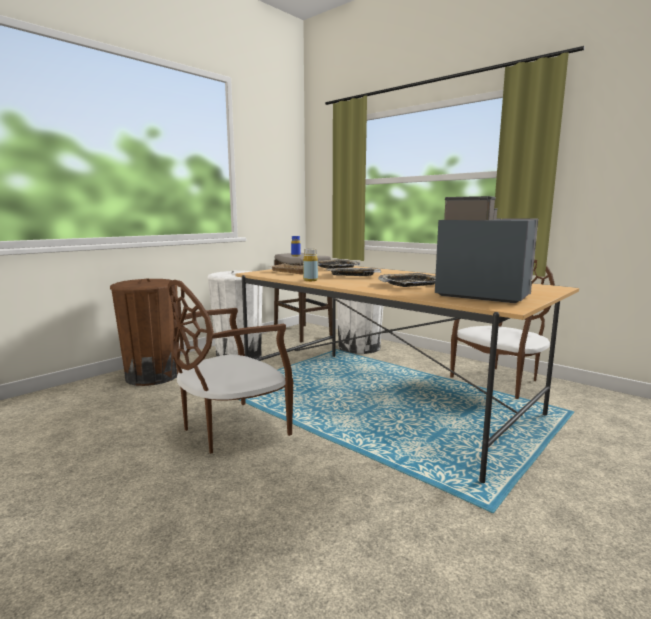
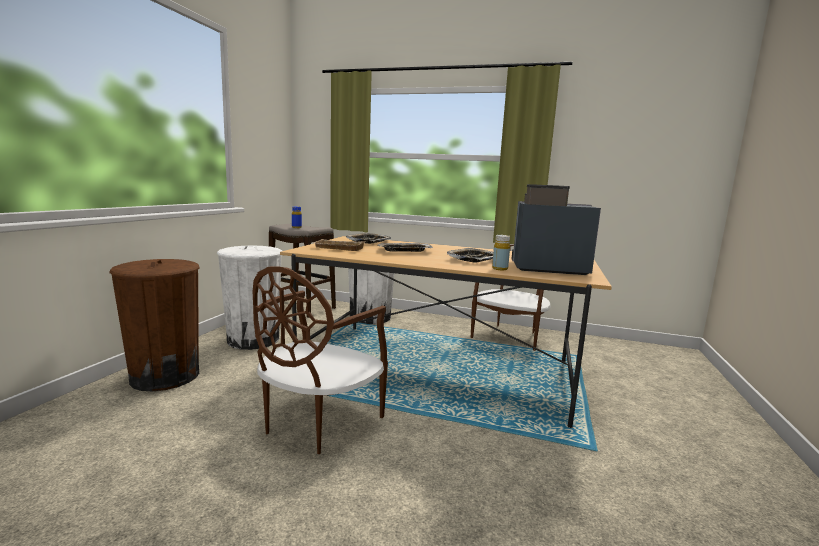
camera: 25 degrees left, 0 degrees up
yellow bottle [303,249,318,281] -> yellow bottle moved to [492,235,510,270]

